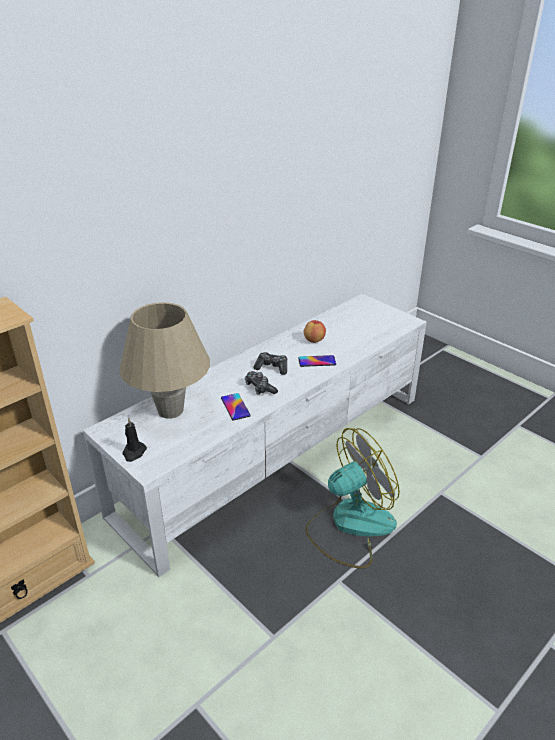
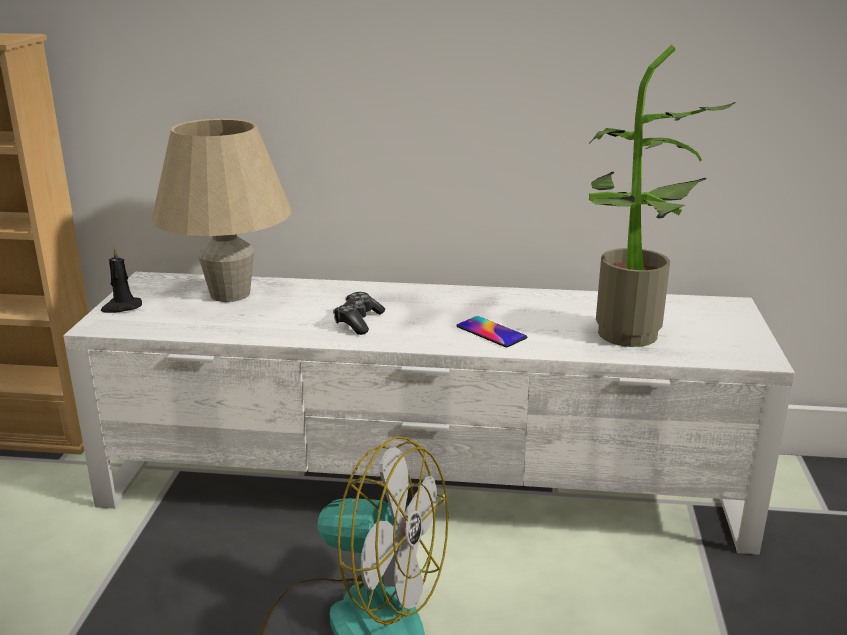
camera: 50 degrees right, 10 degrees down
phone [221,393,251,420] -> none
game controller [254,352,287,375] -> none
apple [304,320,326,343] -> none
none -> potted plant [589,45,736,347]

